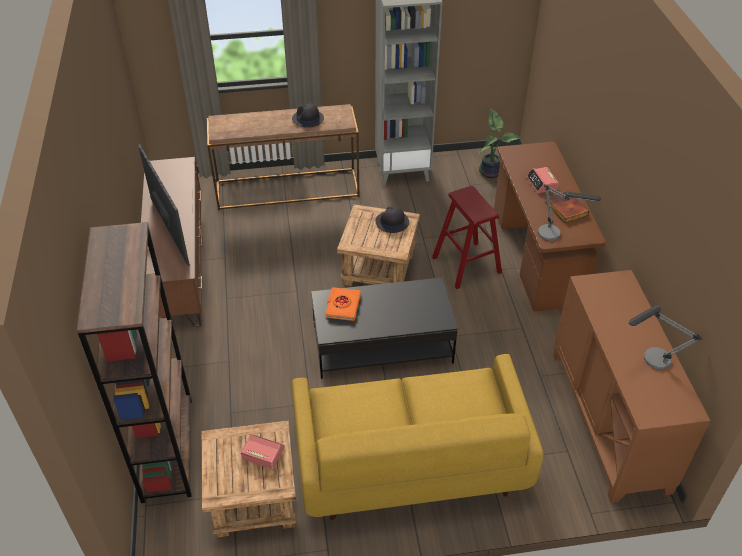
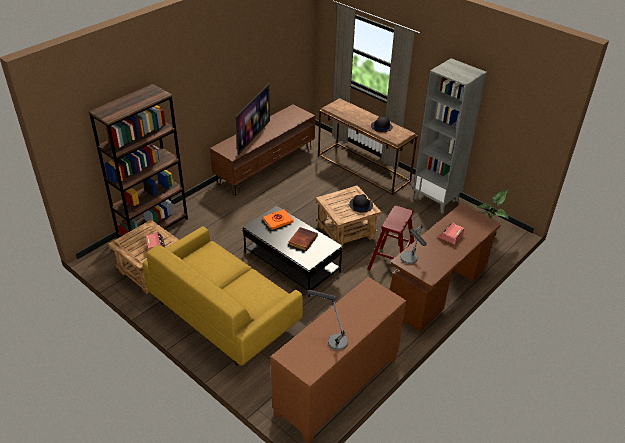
camera: 50 degrees right, 5 degrees down
book [545,191,589,223] -> book moved to [288,227,318,251]

